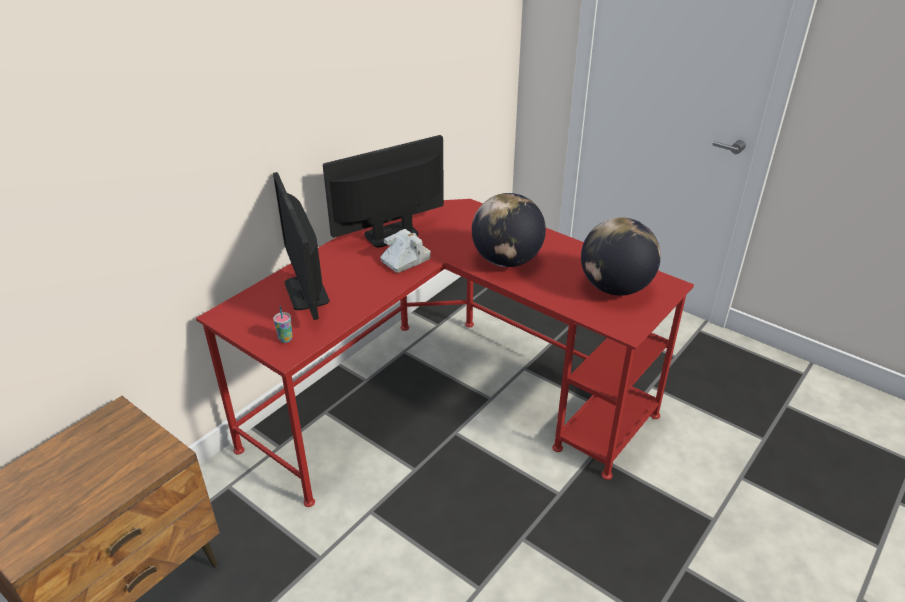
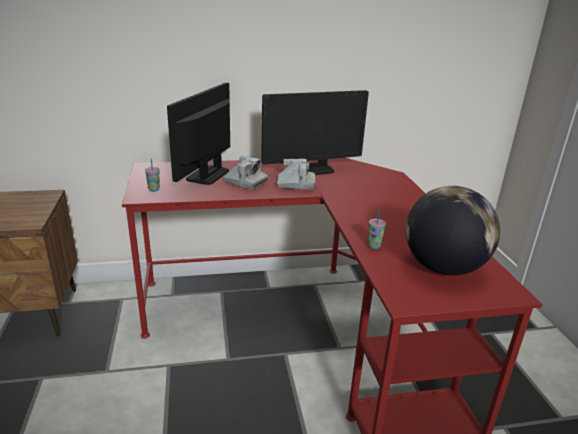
camera: 40 degrees right, 10 degrees down
monitor [323,135,444,248] -> monitor turned 150 degrees clockwise [261,90,369,175]
globe [472,193,546,267] -> none
none -> camera [224,156,268,190]
none -> cup [368,210,386,249]

